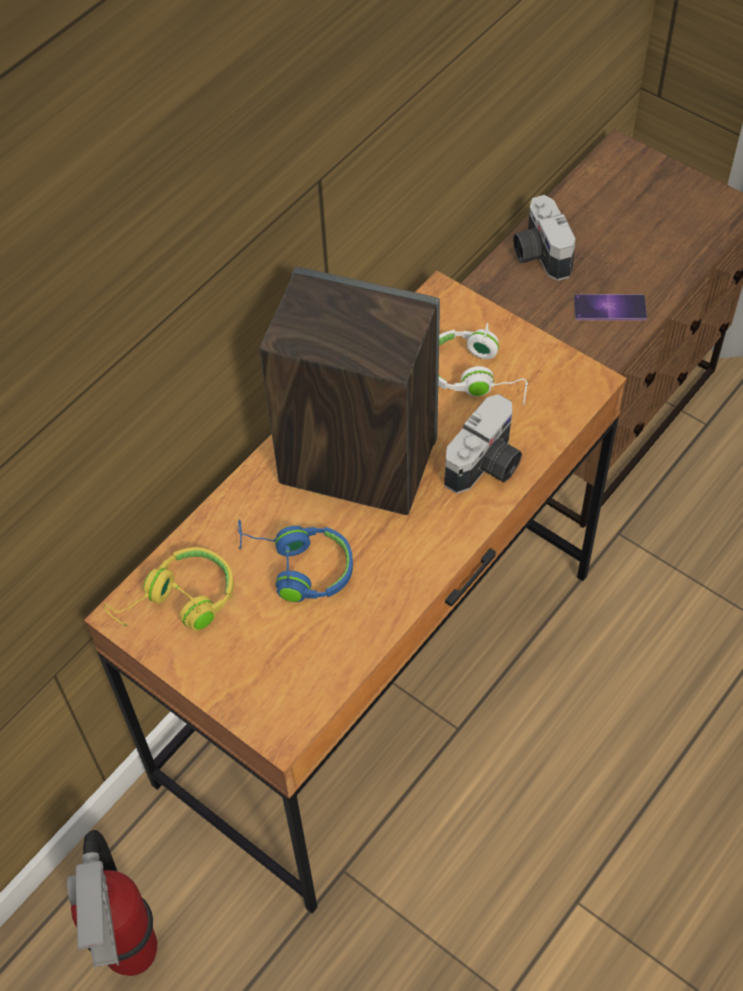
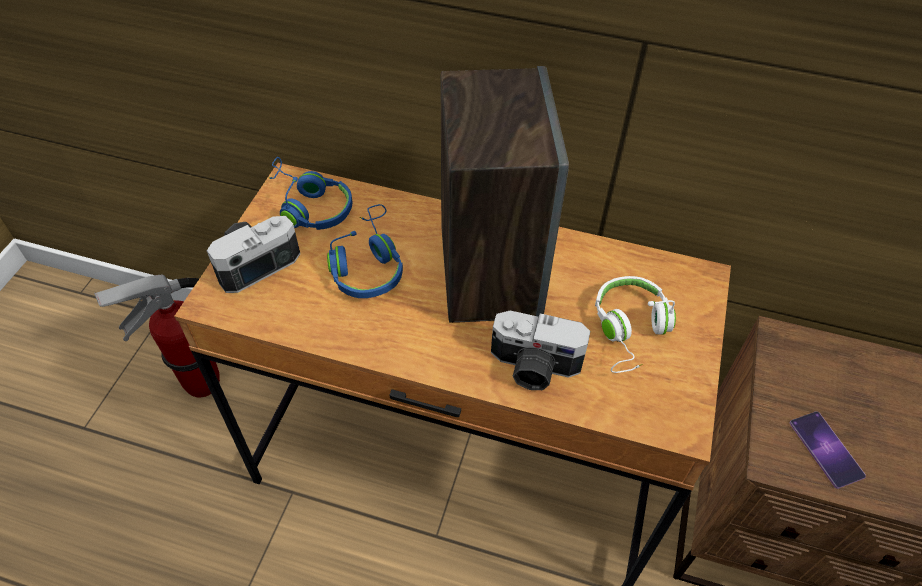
camera: 65 degrees right, 5 degrees down
yellow headphones [103,547,234,631] -> blue headphones [268,157,352,230]
camera [513,195,576,281] -> camera moved to [207,216,300,293]

